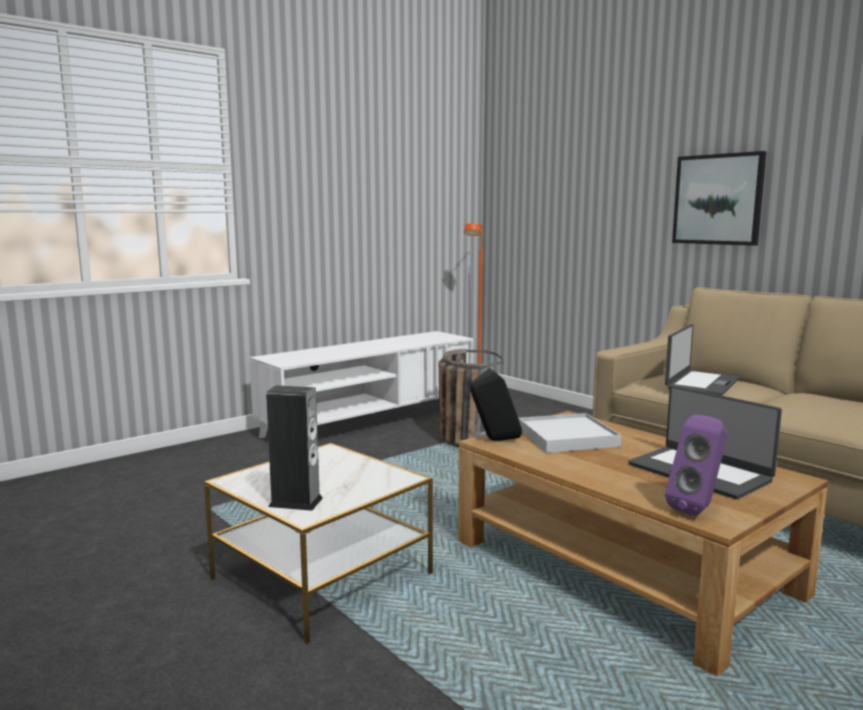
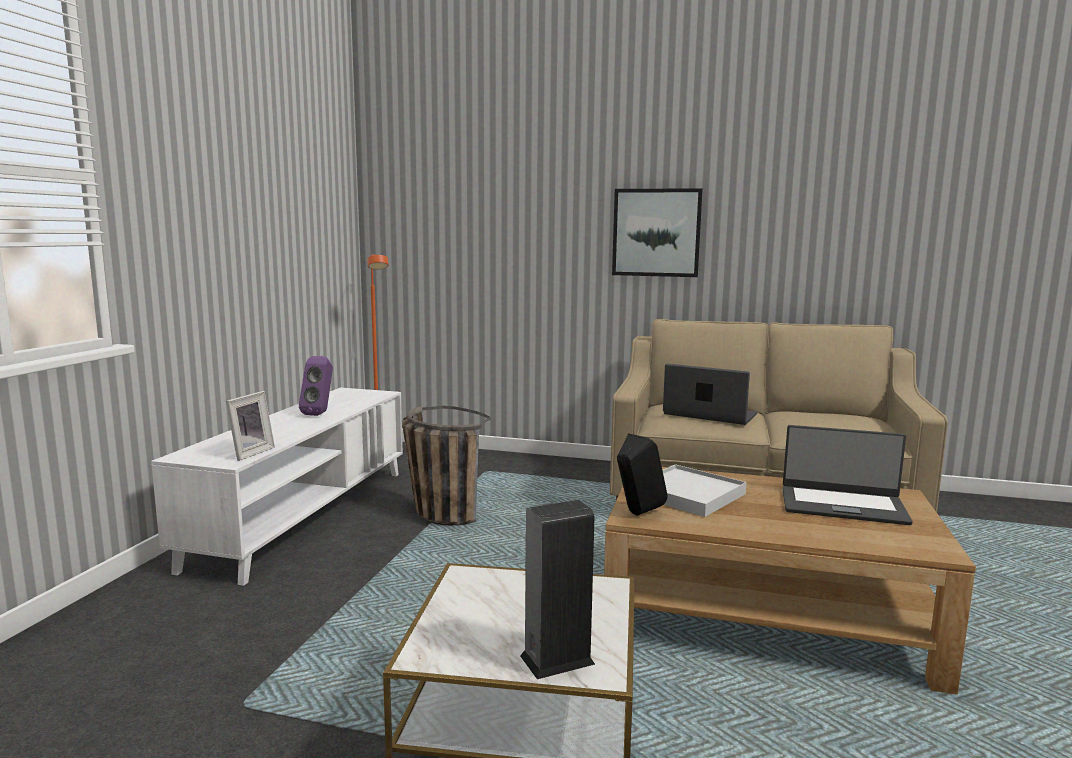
camera: 35 degrees left, 0 degrees up
laptop [665,324,740,395] -> laptop turned 60 degrees counterclockwise [663,363,757,425]
purple speaker [665,415,728,516] -> purple speaker moved to [299,356,333,416]
none -> picture frame [226,391,275,461]

